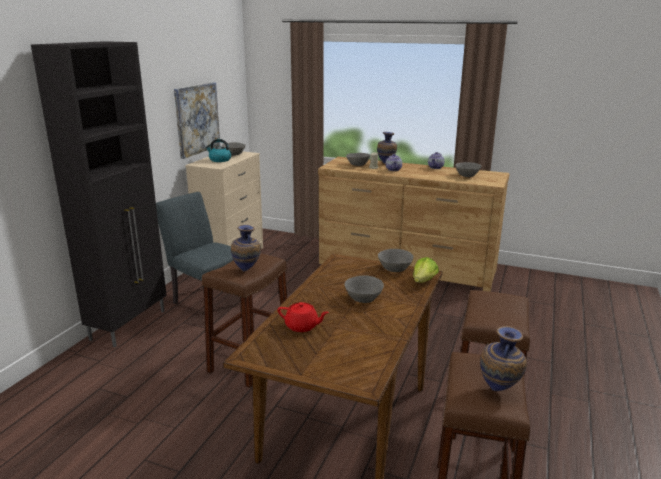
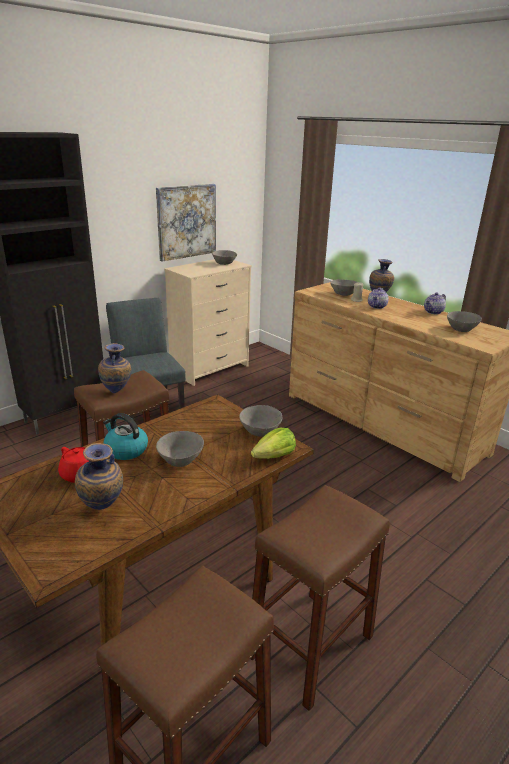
camera: 25 degrees right, 5 degrees up
kettle [205,139,231,162] -> kettle moved to [103,413,148,460]
vase [480,326,527,391] -> vase moved to [75,443,123,510]

